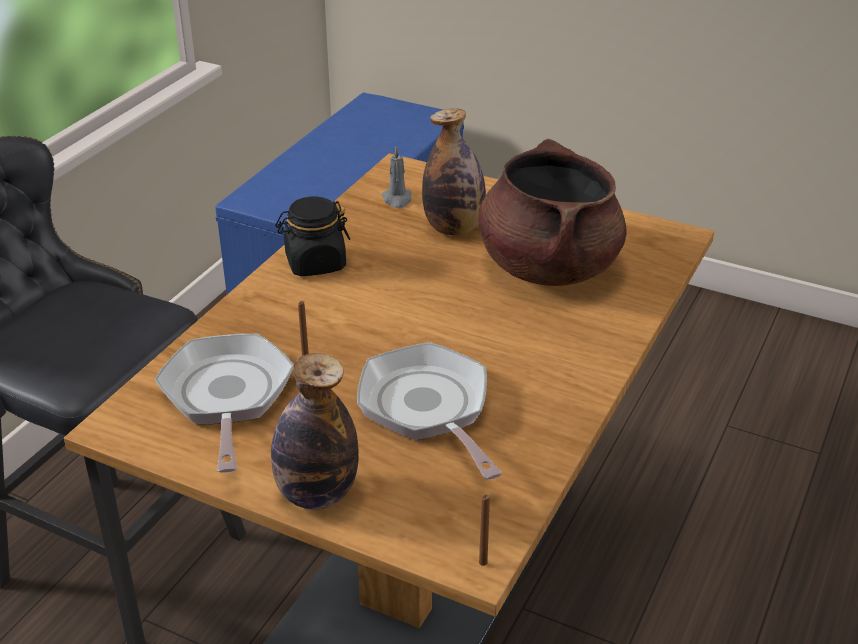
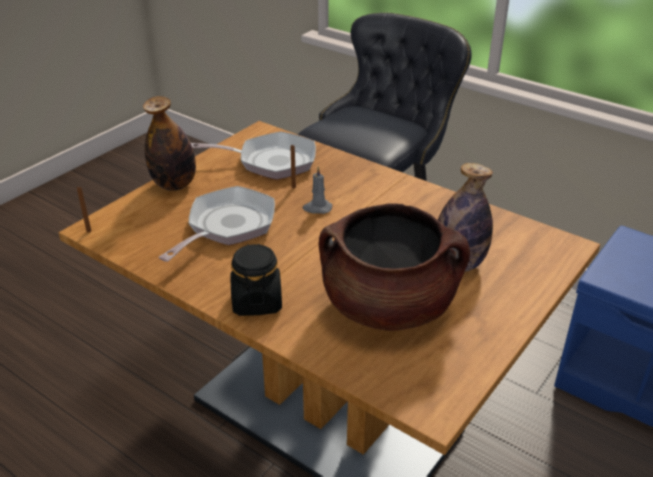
camera: 100 degrees right, 0 degrees up
black jar [275,197,350,276] -> black jar moved to [230,244,282,316]
frying pan [357,342,502,480] -> frying pan turned 45 degrees counterclockwise [159,186,275,262]
grey candle [382,146,412,208] -> grey candle moved to [302,167,332,214]

